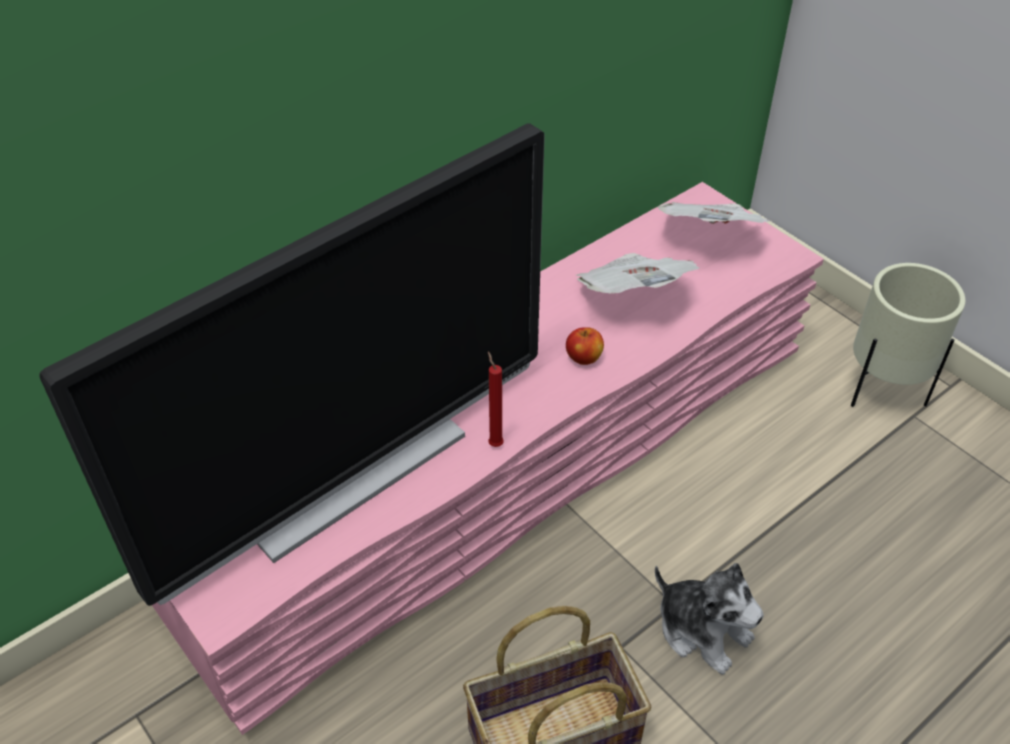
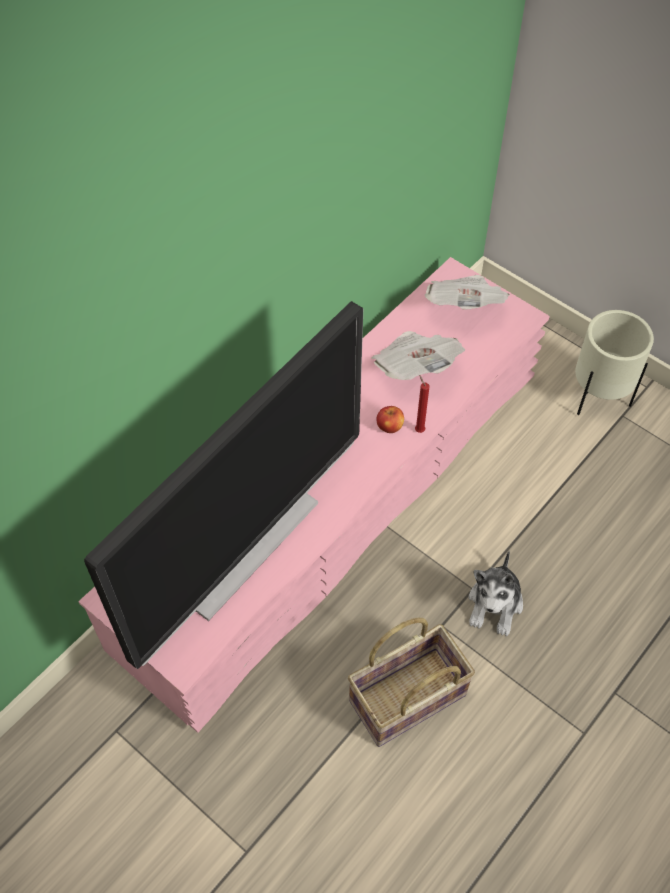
camera: 10 degrees left, 10 degrees up
red candle [488,352,504,447] -> red candle moved to [415,375,430,433]
plush toy [655,563,764,675] -> plush toy turned 75 degrees clockwise [468,550,523,636]

